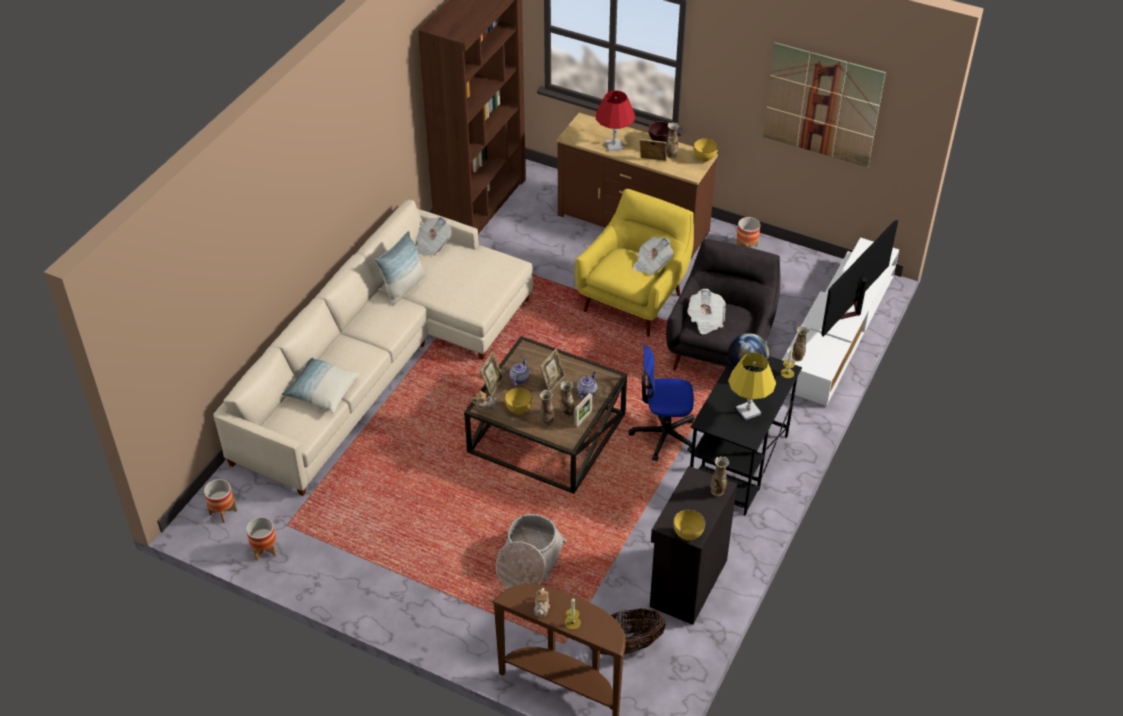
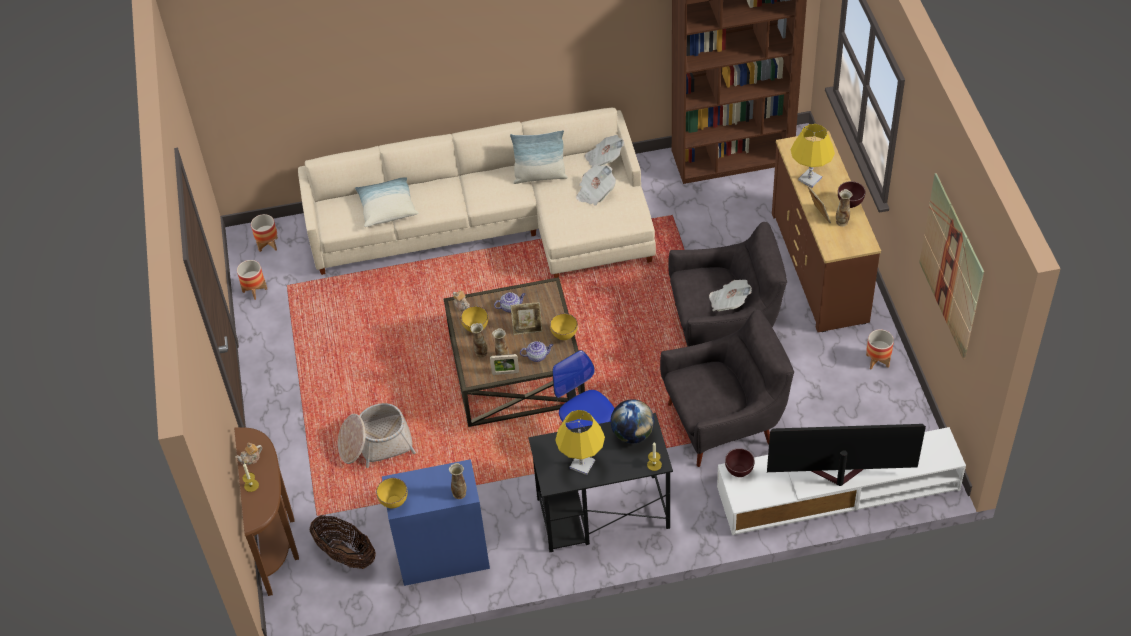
camera: 55 degrees right, 5 degrees up
picture frame [480,351,503,397] -> none
yellow armchair [575,189,694,337] -> grey armchair [668,222,787,347]
red table lamp [596,90,635,151] -> yellow table lamp [791,124,835,188]
black cabinet [650,466,737,625] -> blue cabinet [382,459,490,586]
newspaper [687,289,726,334] -> newspaper moved to [576,165,616,206]
yellow bowl [693,138,718,162] -> yellow bowl moved to [550,313,578,340]
vase [792,326,810,361] -> brown bowl [725,448,755,477]

